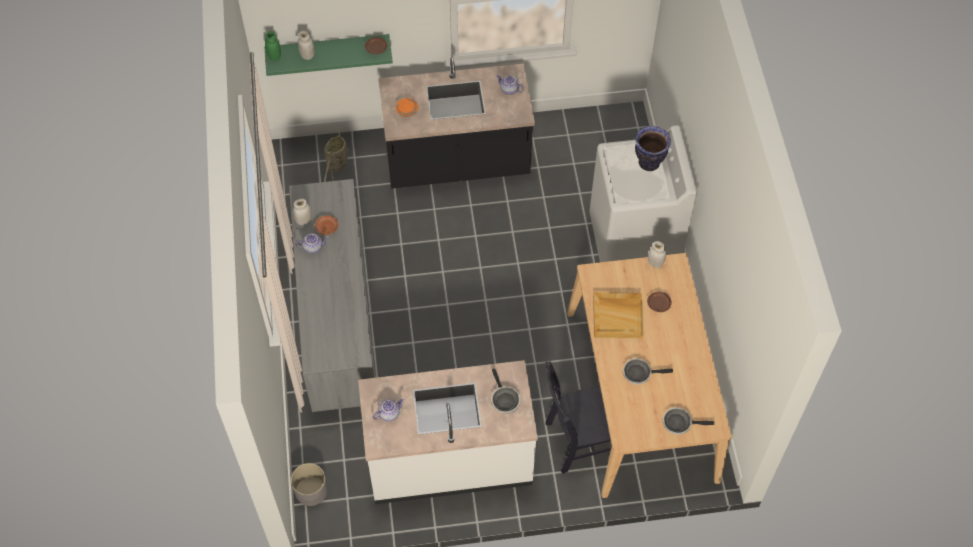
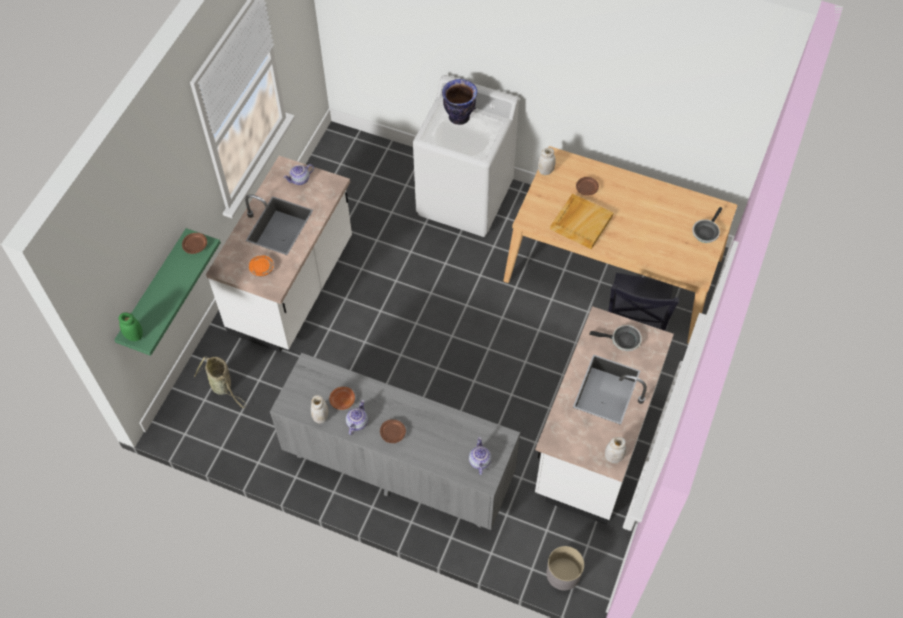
camera: 60 degrees left, 0 degrees up
white jar [298,31,314,60] -> white jar moved to [605,437,626,463]
teapot [373,398,405,421] -> teapot moved to [469,437,491,475]
black counter [378,57,535,189] -> white counter [206,156,352,353]
frying pan [623,358,673,385] -> none
none -> brown plate [380,419,406,443]

